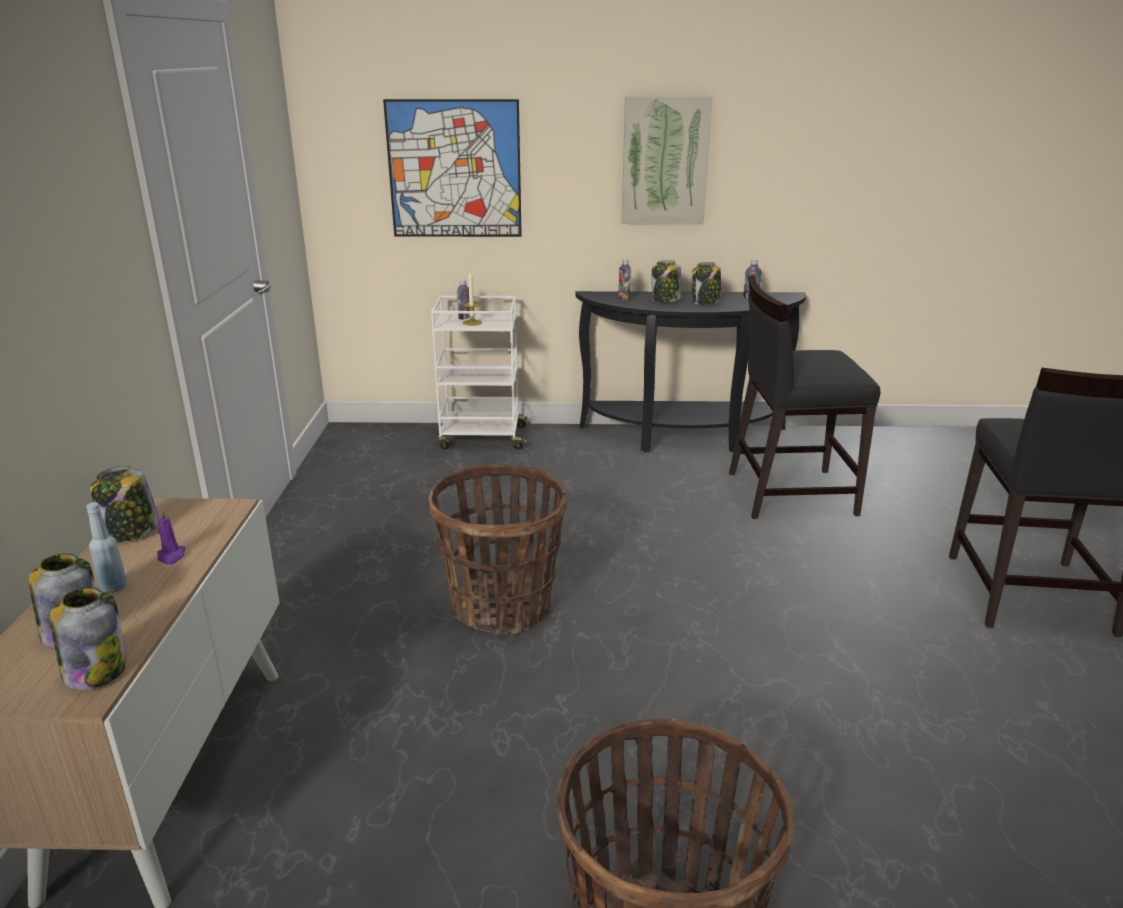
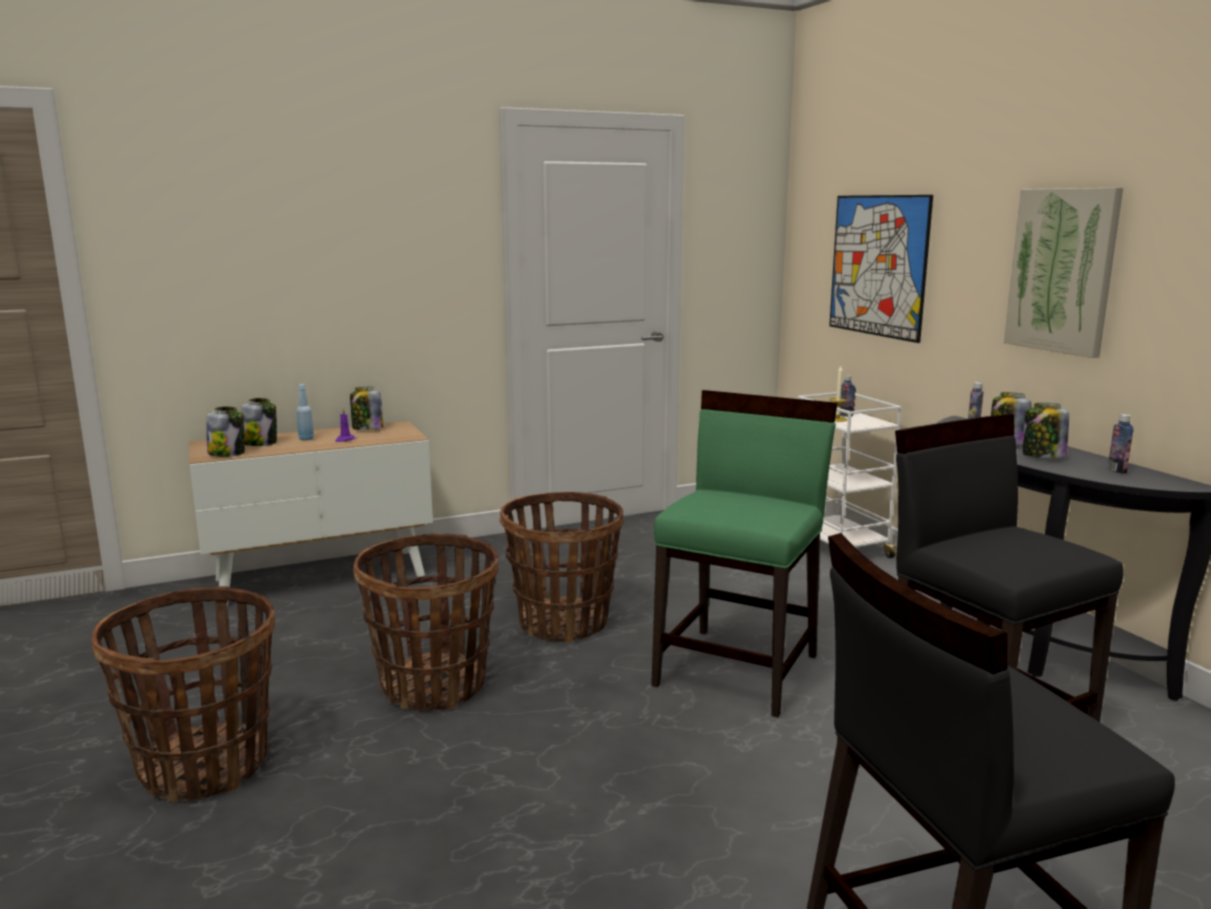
camera: 65 degrees right, 10 degrees down
none -> basket [353,533,499,711]
none -> green chair [651,390,838,718]

